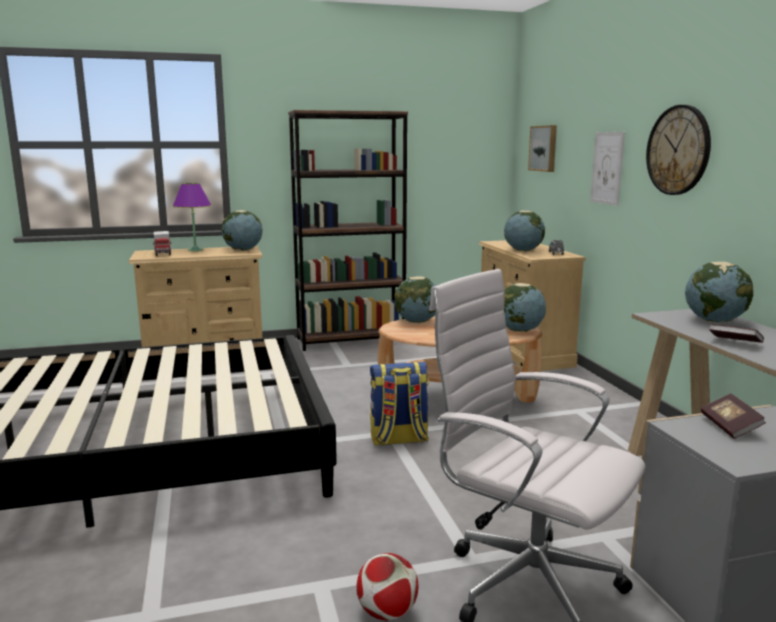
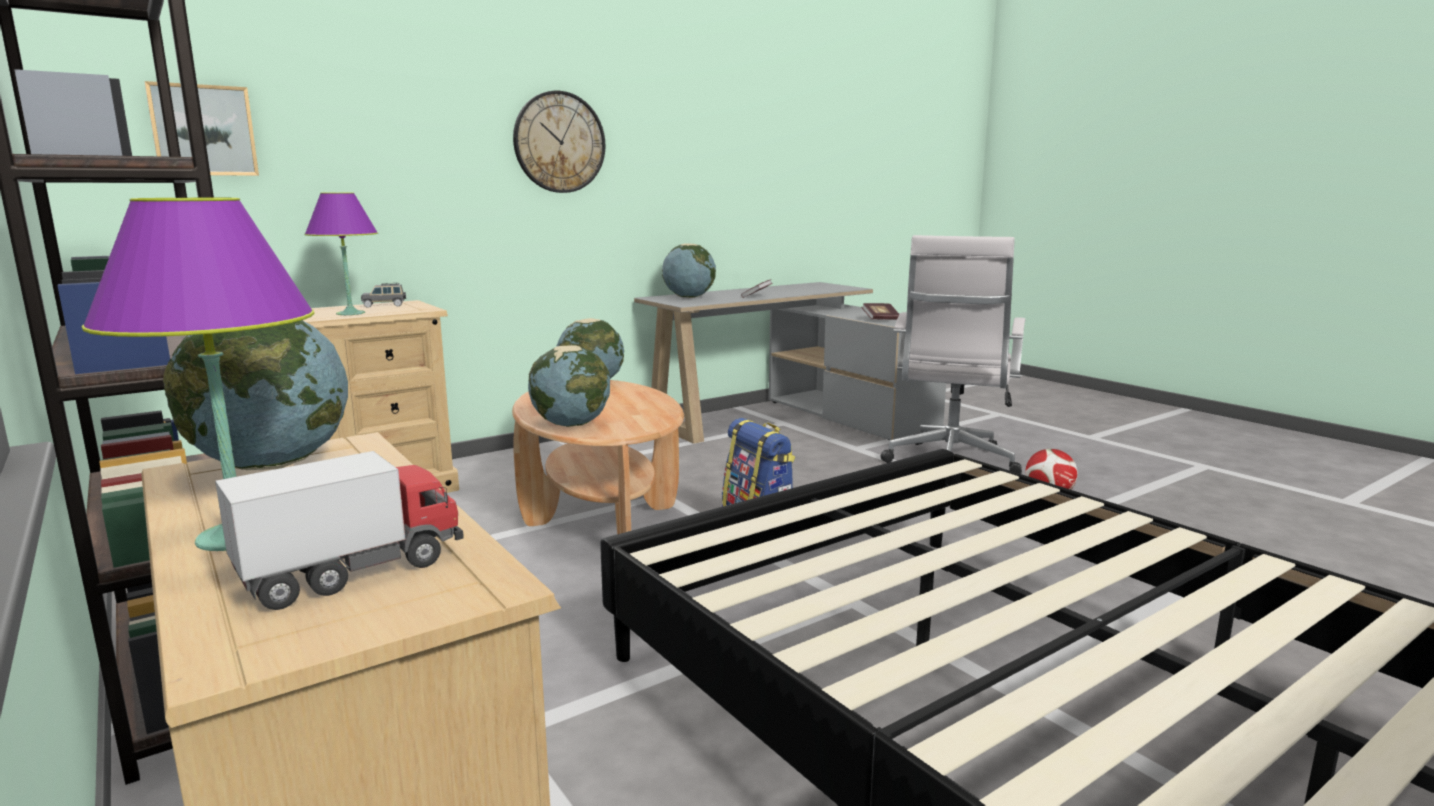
camera: 110 degrees left, 0 degrees up
globe [504,211,545,251] -> purple table lamp [304,192,378,315]
picture [590,132,625,206] -> none

